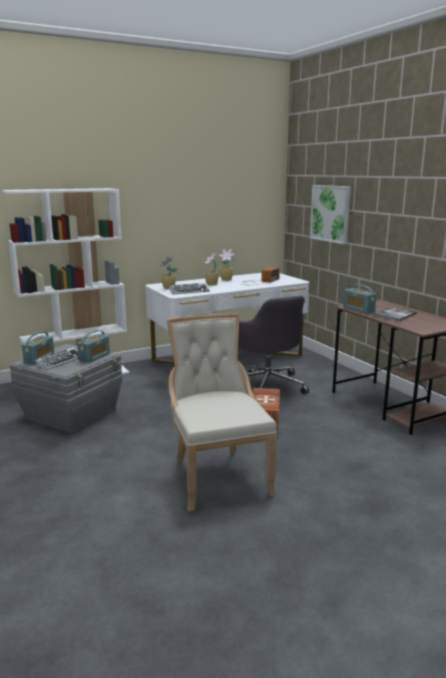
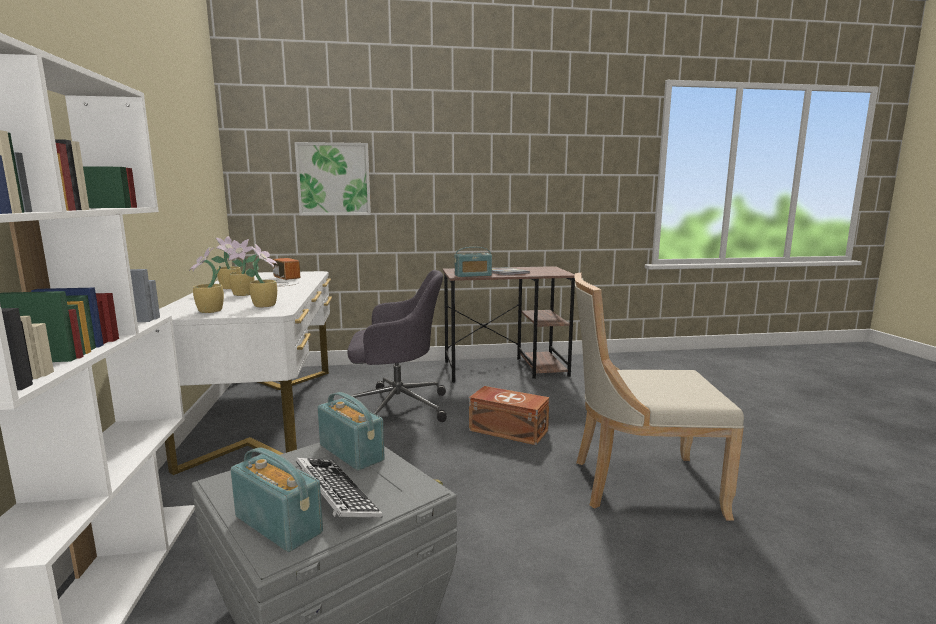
camera: 70 degrees left, 5 degrees down
keyboard [168,283,210,295] -> potted plant [245,244,278,307]

